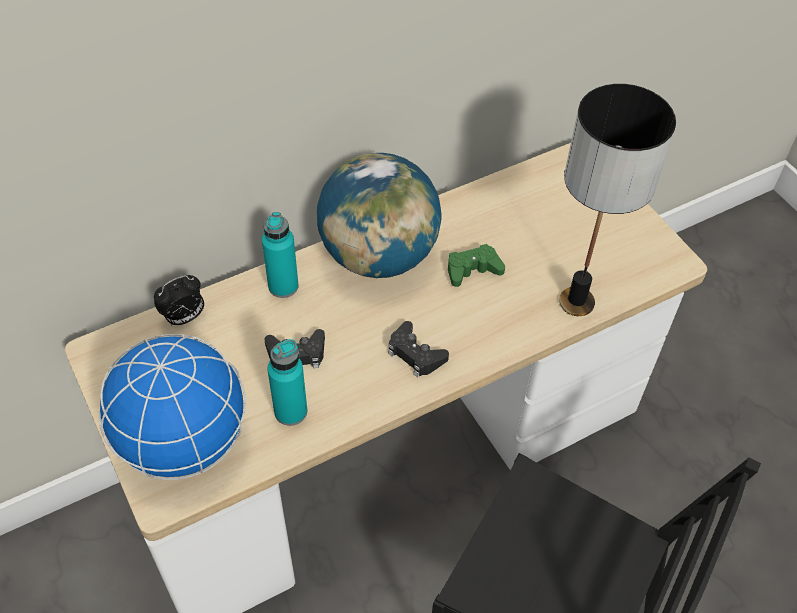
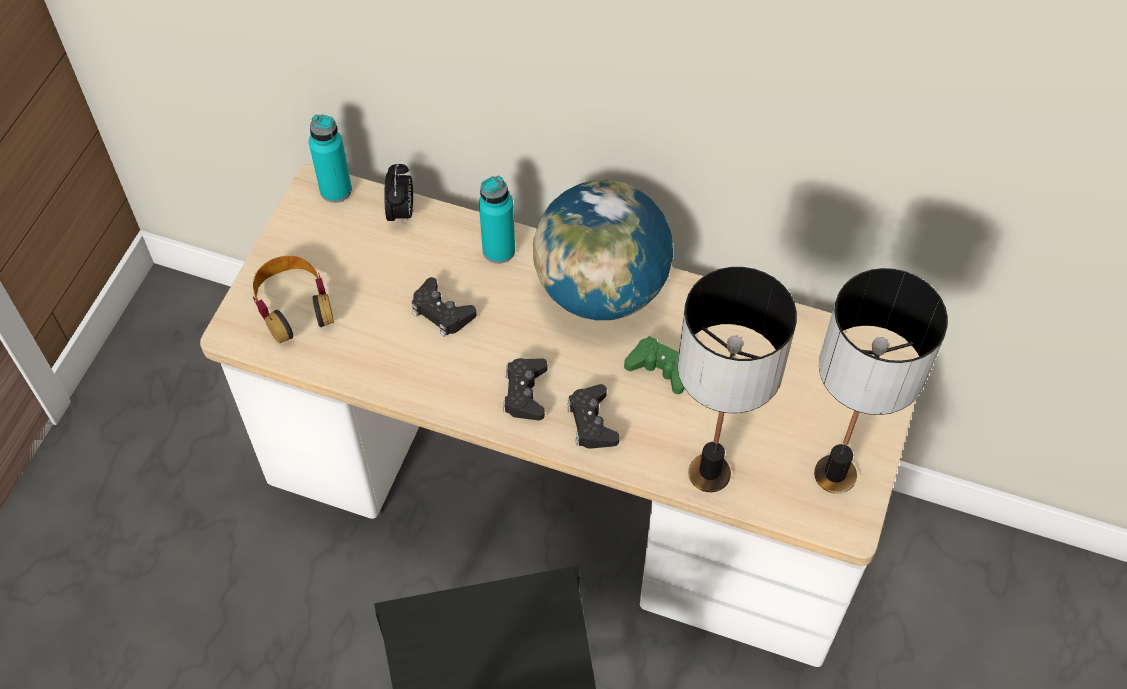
camera: 50 degrees right, 5 degrees up
globe [99,334,246,480] -> headphones [253,256,334,343]
alarm clock [154,275,204,326] -> alarm clock turned 105 degrees counterclockwise [384,164,413,226]
turquoise bottle [267,339,307,426] -> turquoise bottle moved to [309,114,352,203]
none -> black game controller [567,384,620,449]
none -> table lamp [814,268,948,494]

